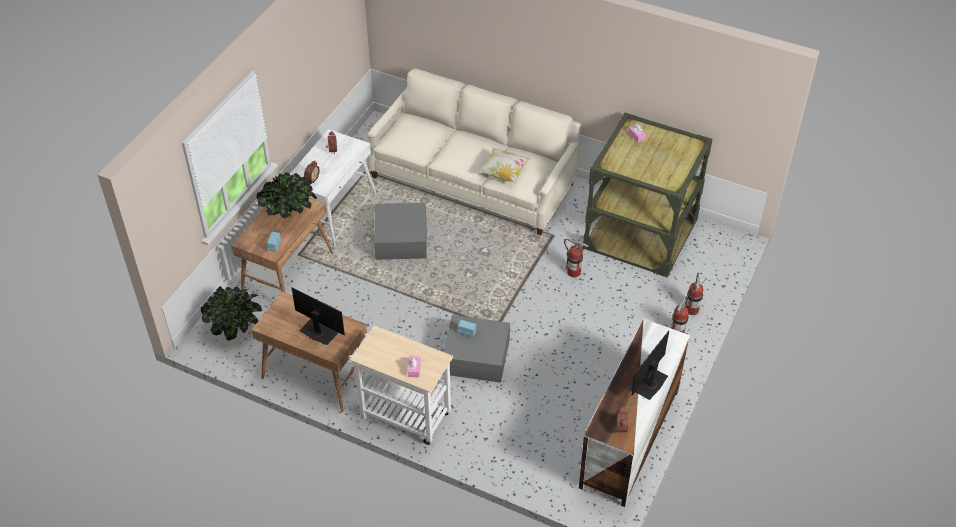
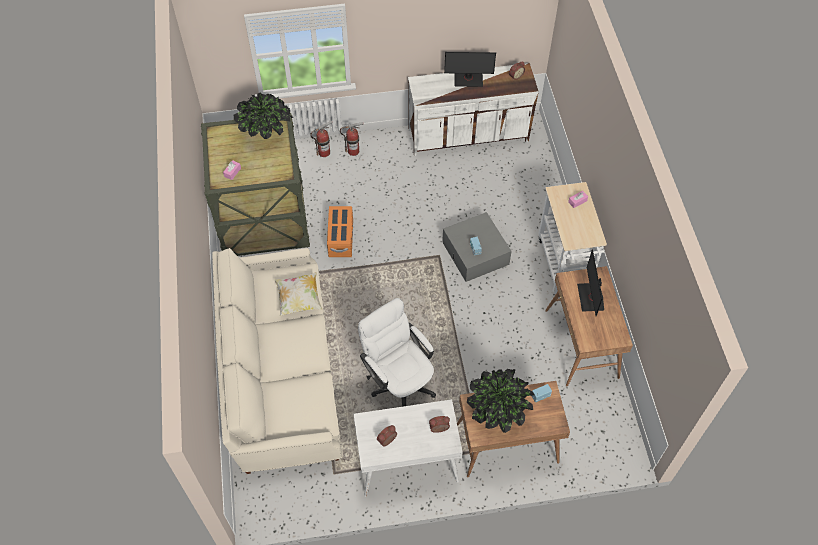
camera: 125 degrees left, 10 degrees up
potted plant [201,286,262,341] -> potted plant moved to [234,93,293,139]
grey storage box [374,203,427,260] -> white office chair [358,298,436,407]
fire extinguisher [564,239,589,278] -> orange storage box [327,206,353,257]

